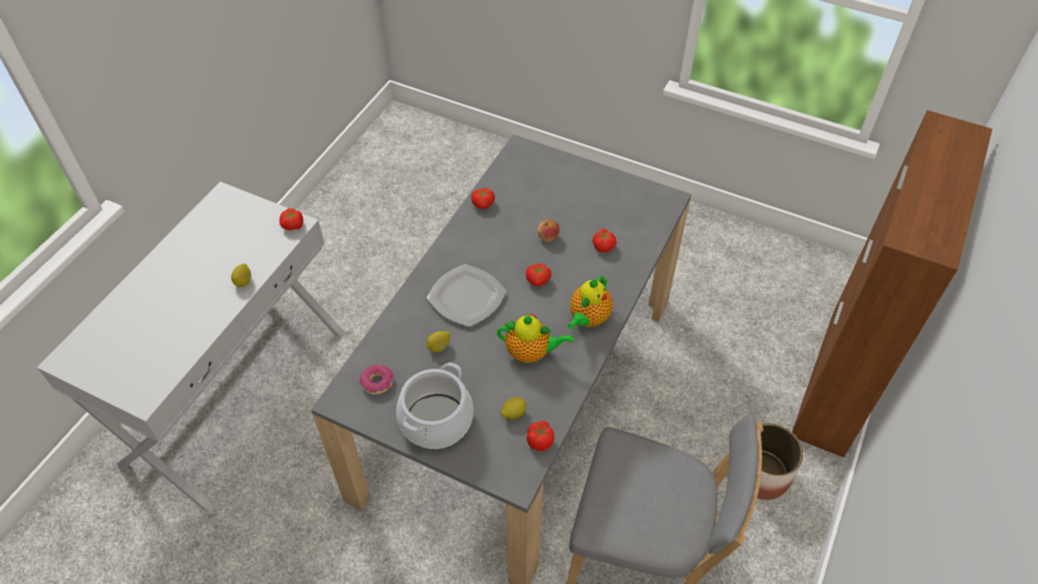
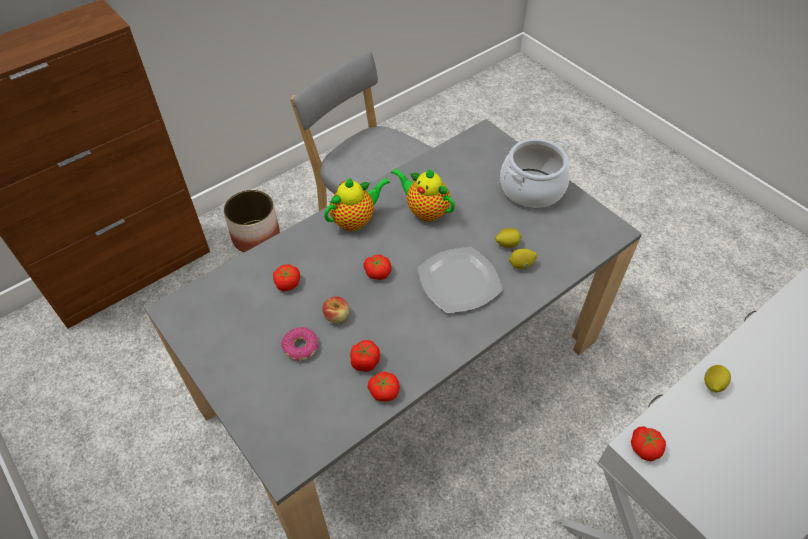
camera: 155 degrees left, 0 degrees up
donut [360,365,394,395] -> donut moved to [281,327,318,361]
lemon [501,397,526,419] -> lemon moved to [509,249,537,269]
tomato [527,421,554,451] -> tomato moved to [350,340,380,372]

